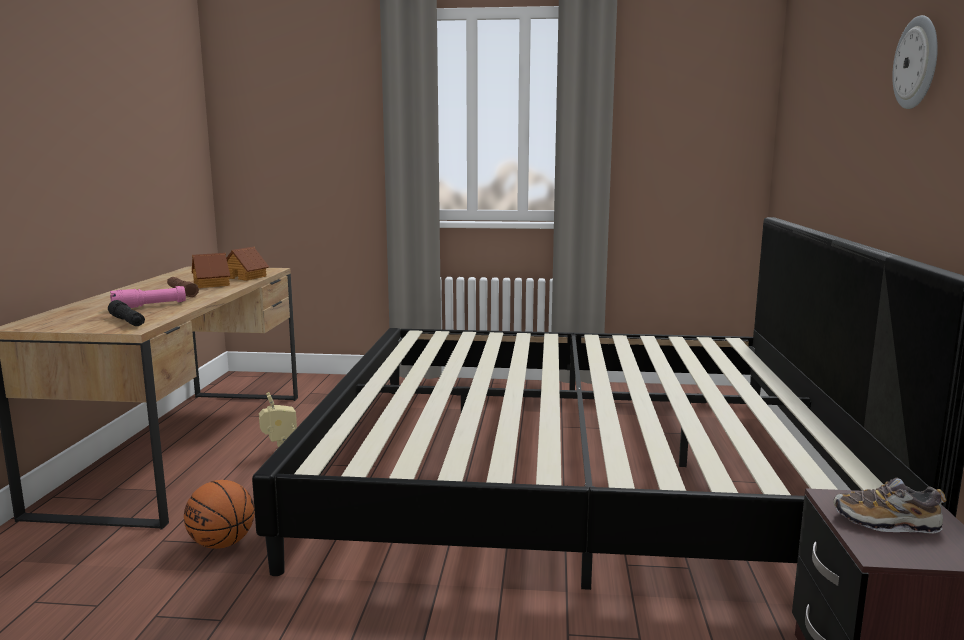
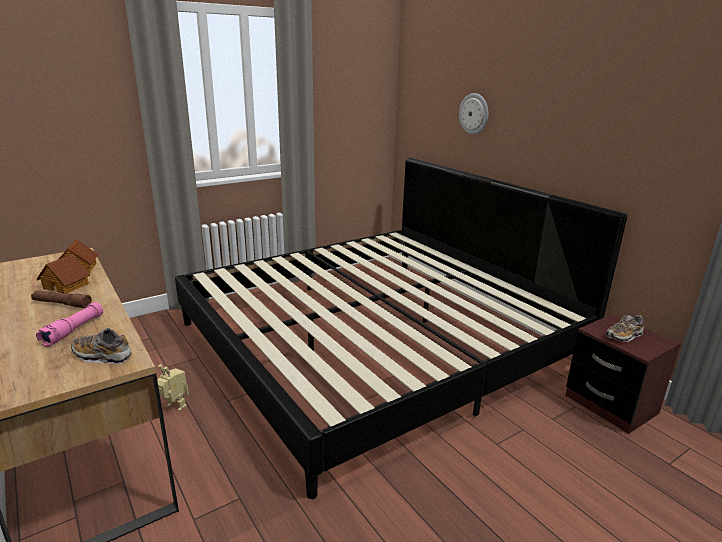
camera: 40 degrees left, 10 degrees up
black flashlight [108,300,145,326] -> shoe [71,328,132,364]
basketball [184,480,255,549] -> none
wall clock [892,15,938,109] -> wall clock moved to [459,93,488,135]

